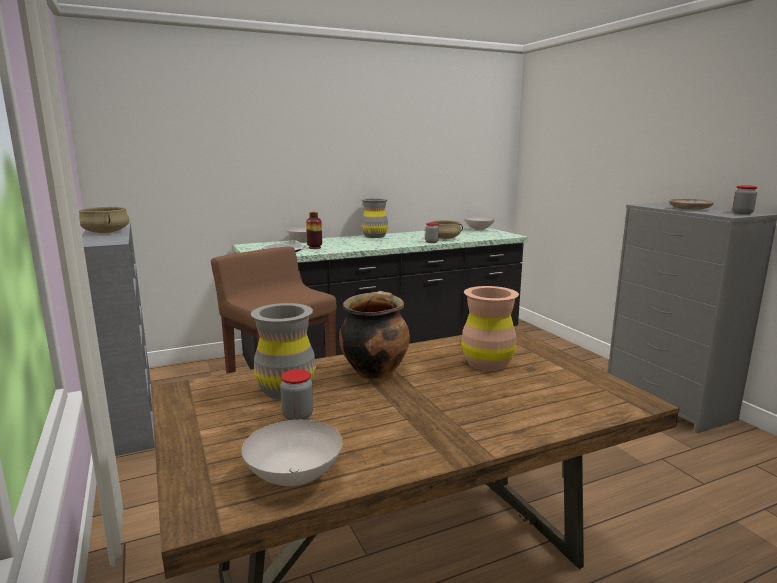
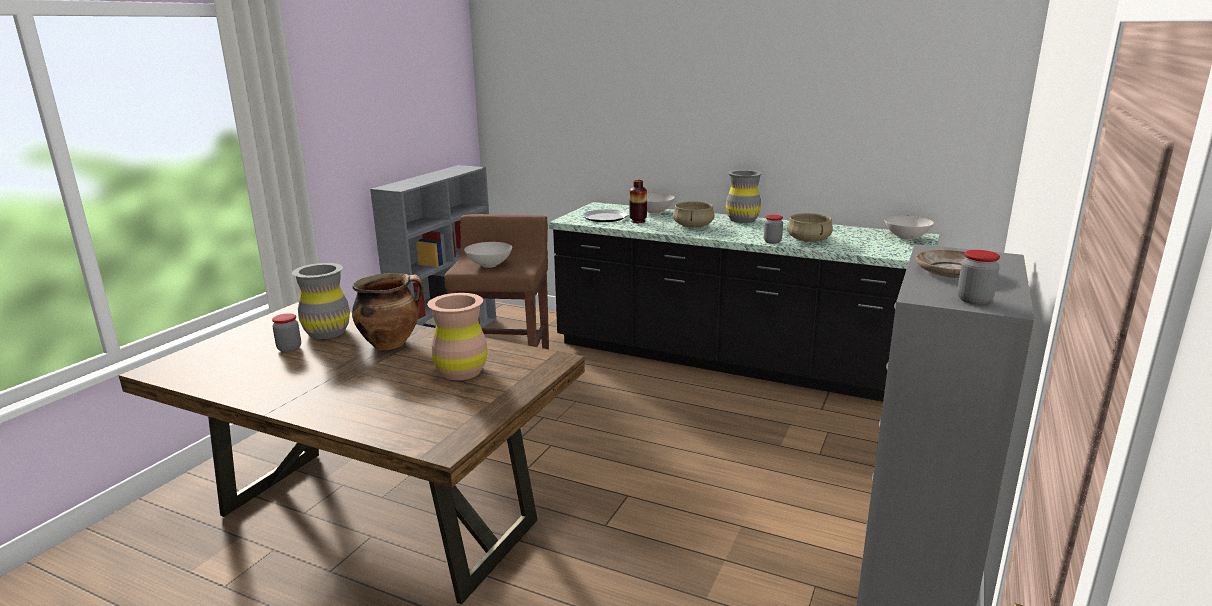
camera: 50 degrees right, 5 degrees up
beige cooking pot [79,207,130,233] -> beige cooking pot moved to [673,201,715,227]
white bowl [242,420,343,486] -> white bowl moved to [464,242,512,268]

